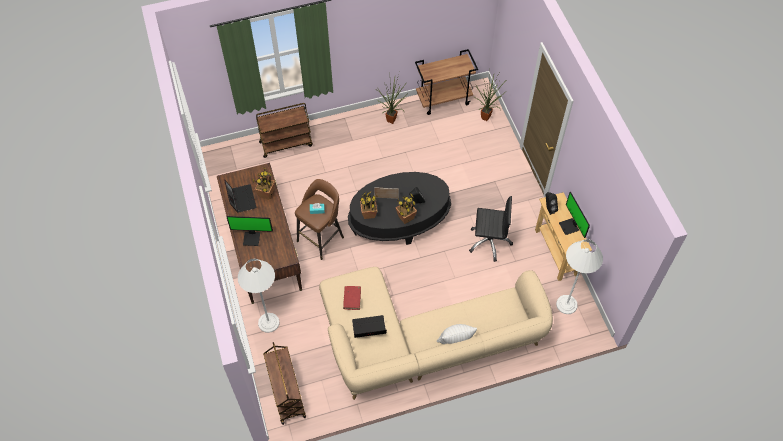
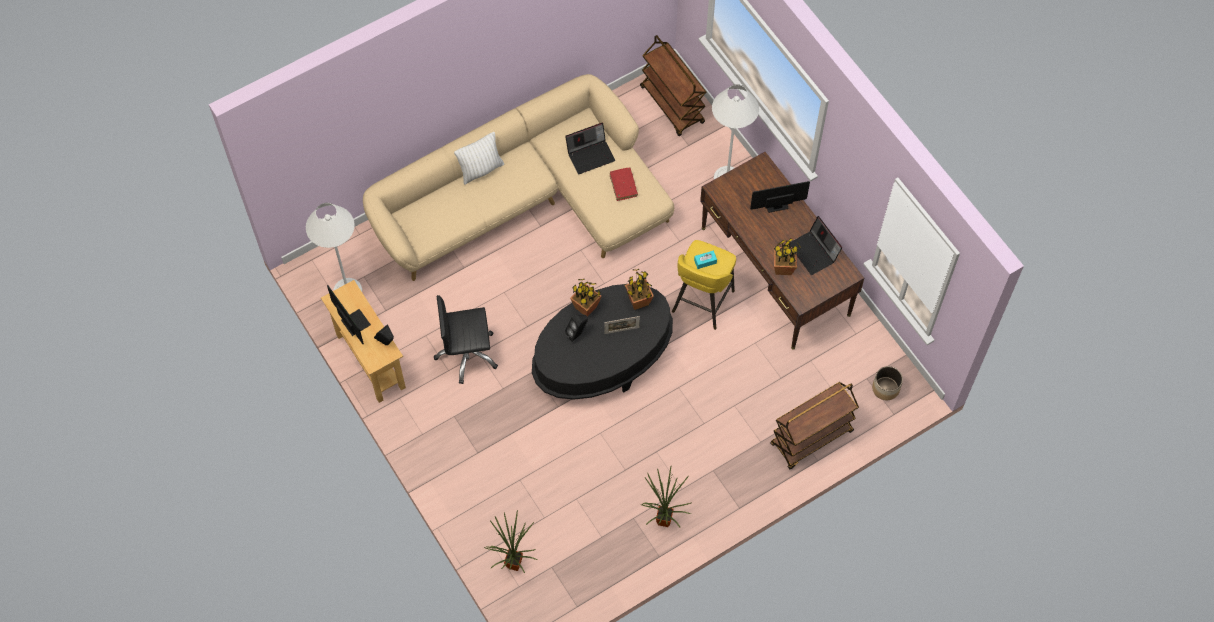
camera: 165 degrees right, 5 degrees up
brown stool [295,179,344,260] -> yellow stool [672,240,736,330]
brown cart [415,49,478,115] -> none
none -> planter [872,366,903,400]

